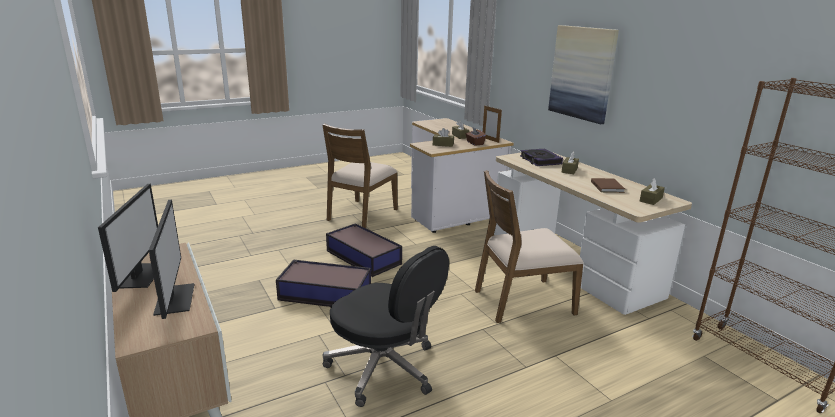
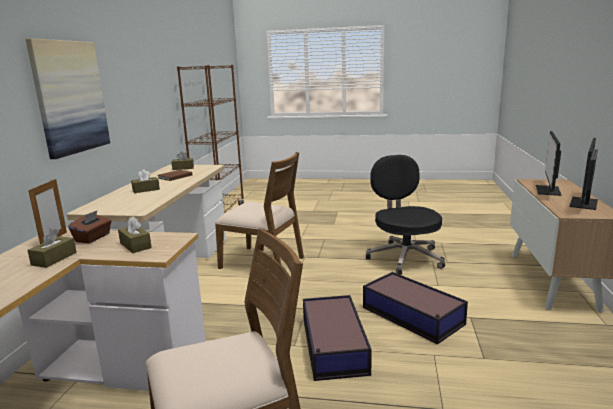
camera: 140 degrees left, 5 degrees down
book [520,149,563,166] -> none

